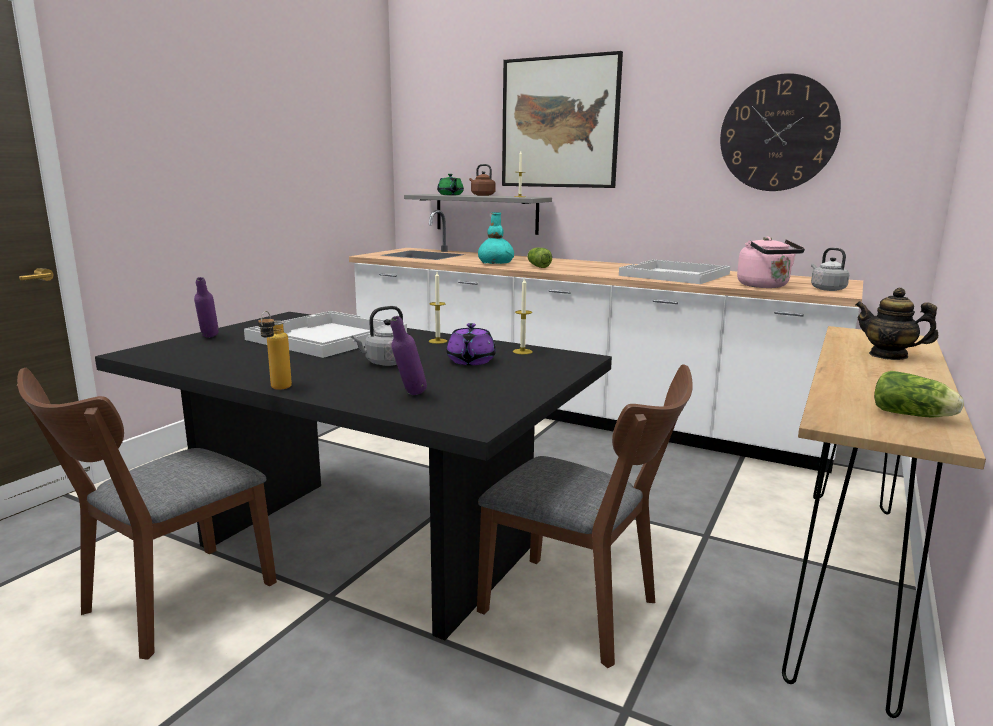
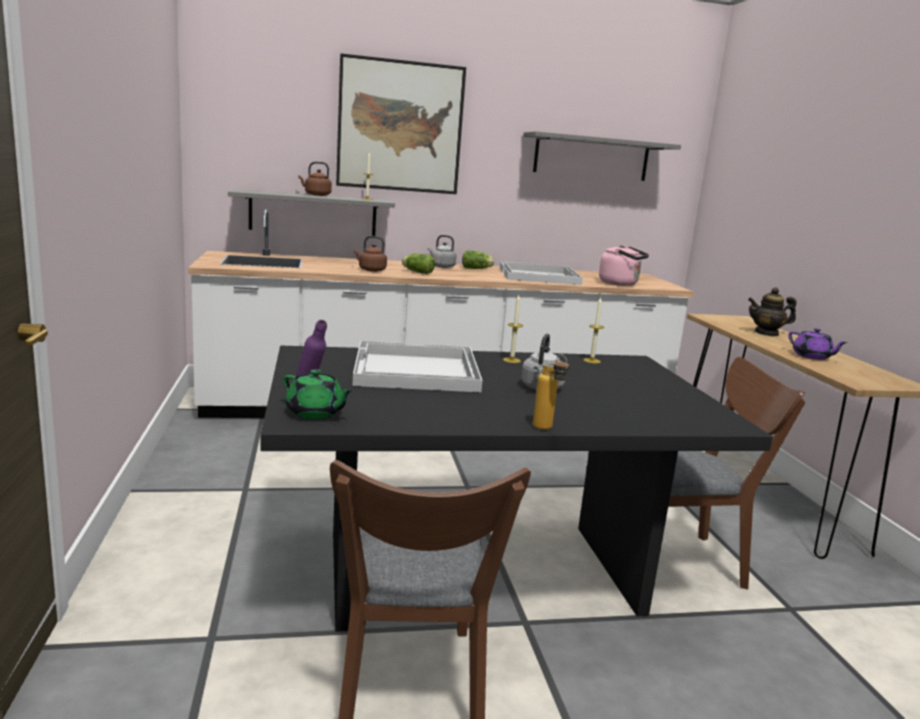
camera: 40 degrees left, 0 degrees up
purple bottle [390,316,427,395] -> none
green teapot [437,174,464,195] -> green teapot moved to [283,369,354,419]
purple teapot [446,323,496,365] -> purple teapot moved to [788,328,848,360]
turquoise vase [478,212,514,264] -> brown kettle [354,236,387,272]
wall clock [720,73,841,191] -> grey shelf [523,131,681,181]
grey kettle [811,248,849,291] -> grey kettle moved to [428,235,456,268]
lettuce [874,371,964,417] -> lettuce moved to [462,250,494,269]

